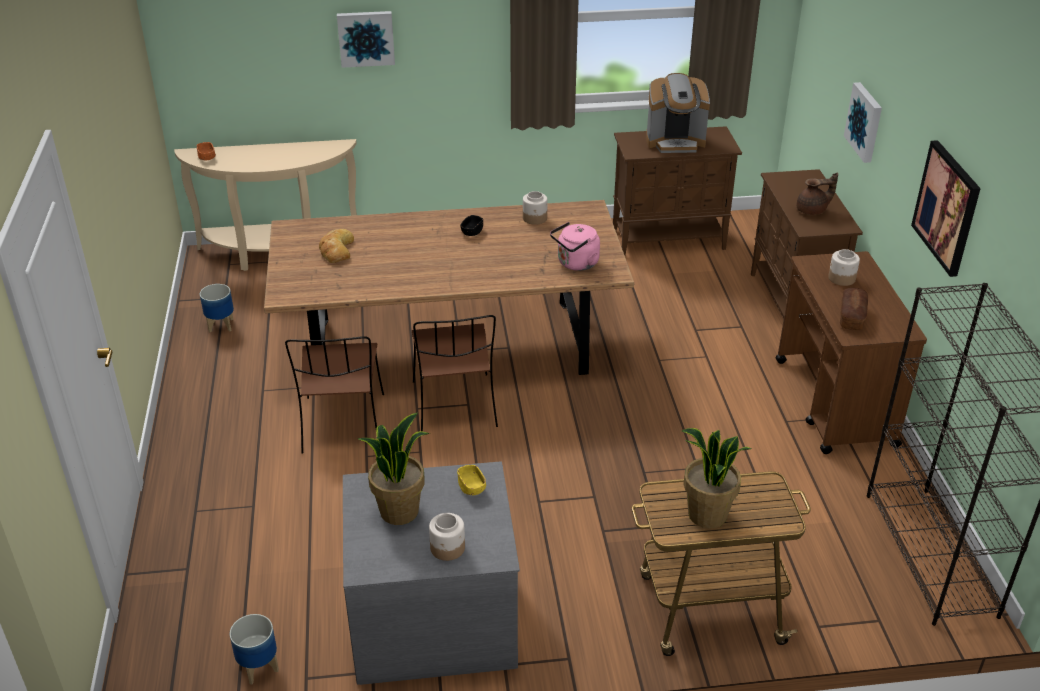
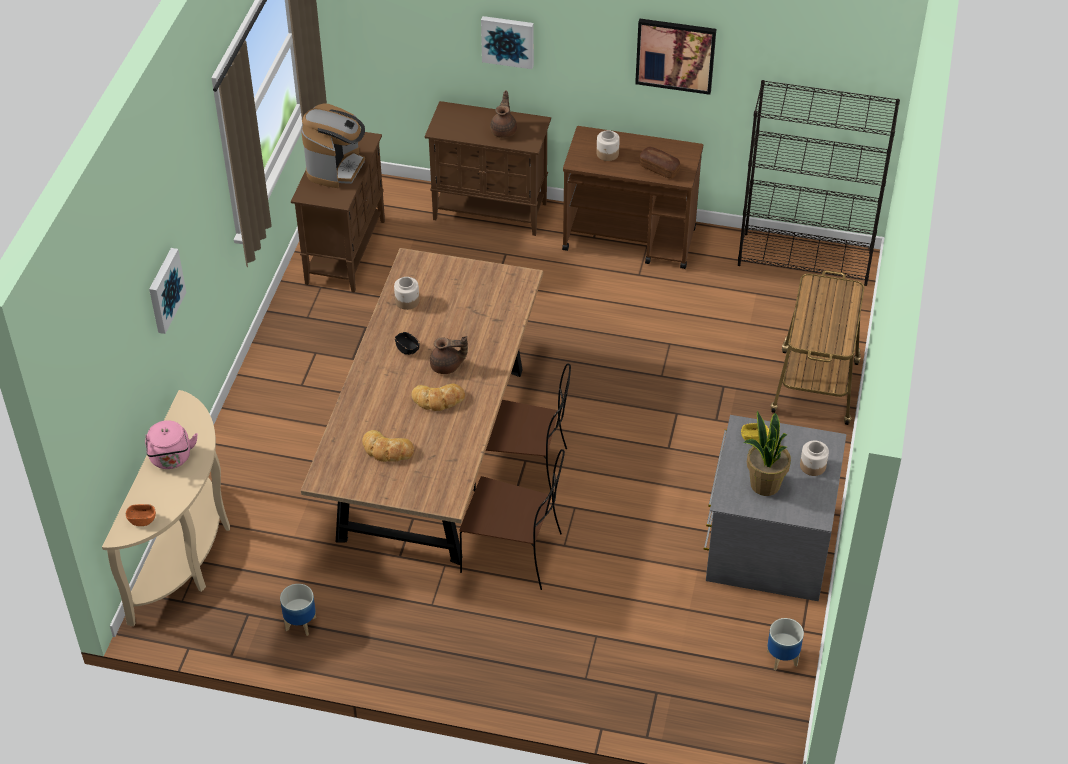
camera: 70 degrees left, 10 degrees up
pink kettle [550,222,600,271] -> pink kettle moved to [145,420,198,469]
potted plant [682,428,752,528] -> none
none -> bread [411,383,465,411]
none -> brown teapot [430,336,468,374]

